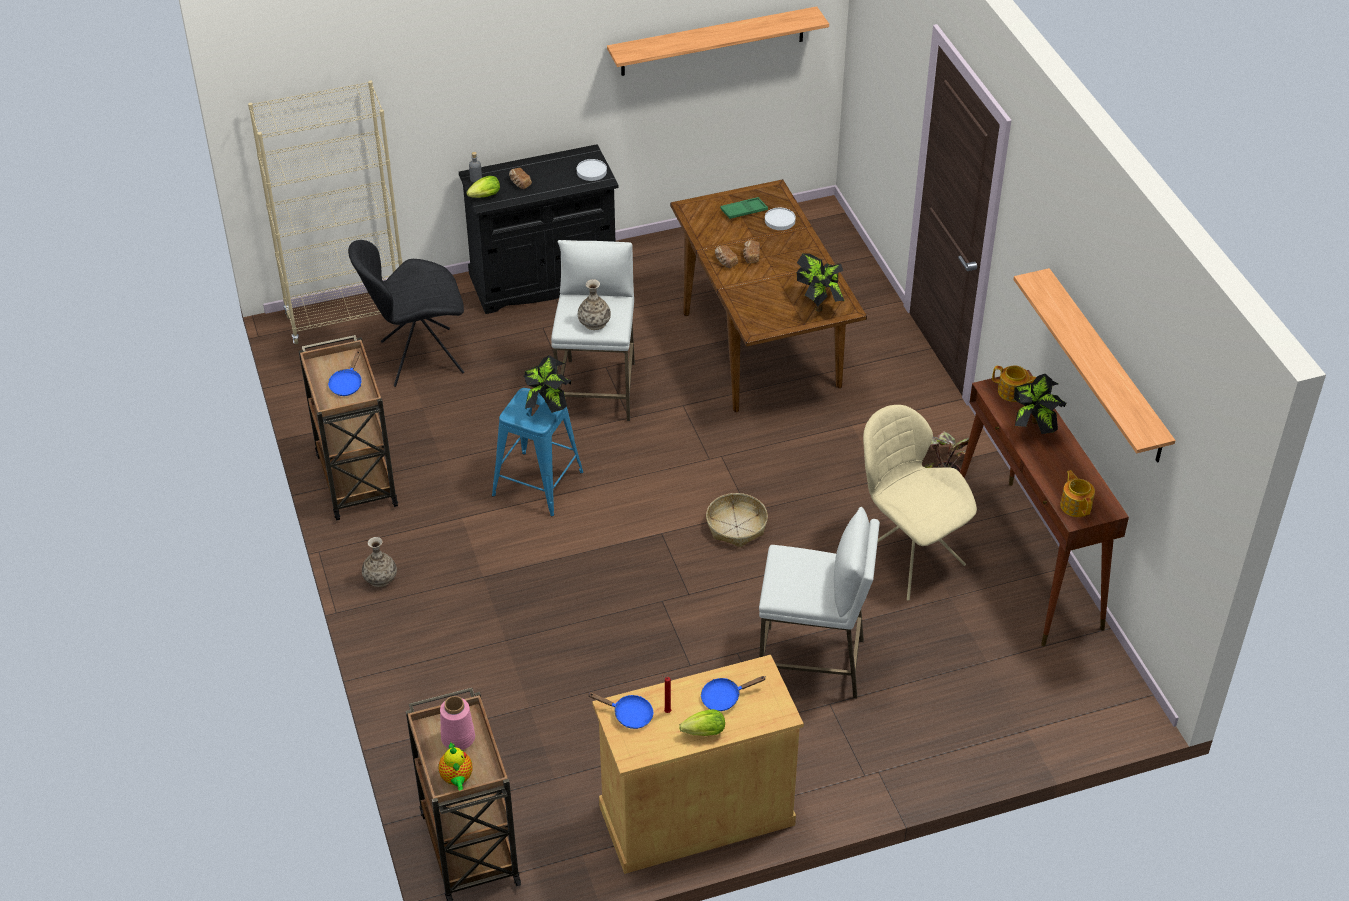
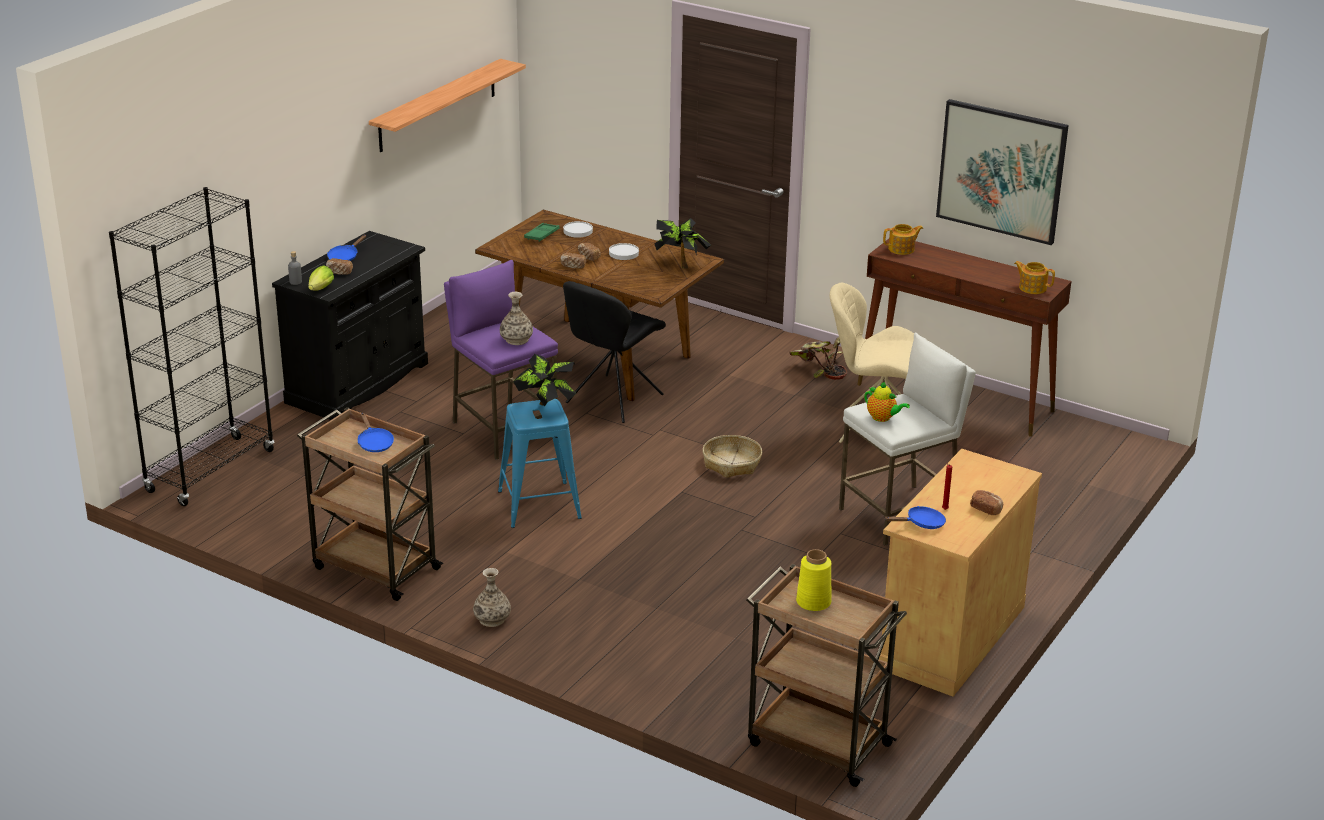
camera: 40 degrees left, 15 degrees down
beige bookcase [248,80,402,344] -> black bookcase [109,187,275,506]
black chair [348,240,464,387] -> black chair moved to [563,281,666,423]
teapot [439,741,472,790] -> teapot moved to [864,382,910,422]
pink vase [440,696,475,750] -> yellow vase [796,549,832,611]
white stool [551,240,635,421] -> purple stool [444,260,558,460]
white plate [577,159,607,181] -> white plate moved to [609,243,639,260]
lettuce [679,709,725,736] -> bread [970,490,1003,515]
blue frying pan [701,676,765,711] -> blue frying pan moved to [327,235,366,261]
shelf [1014,268,1176,463] -> picture [936,99,1069,245]
potted plant [1014,374,1066,434] -> none

